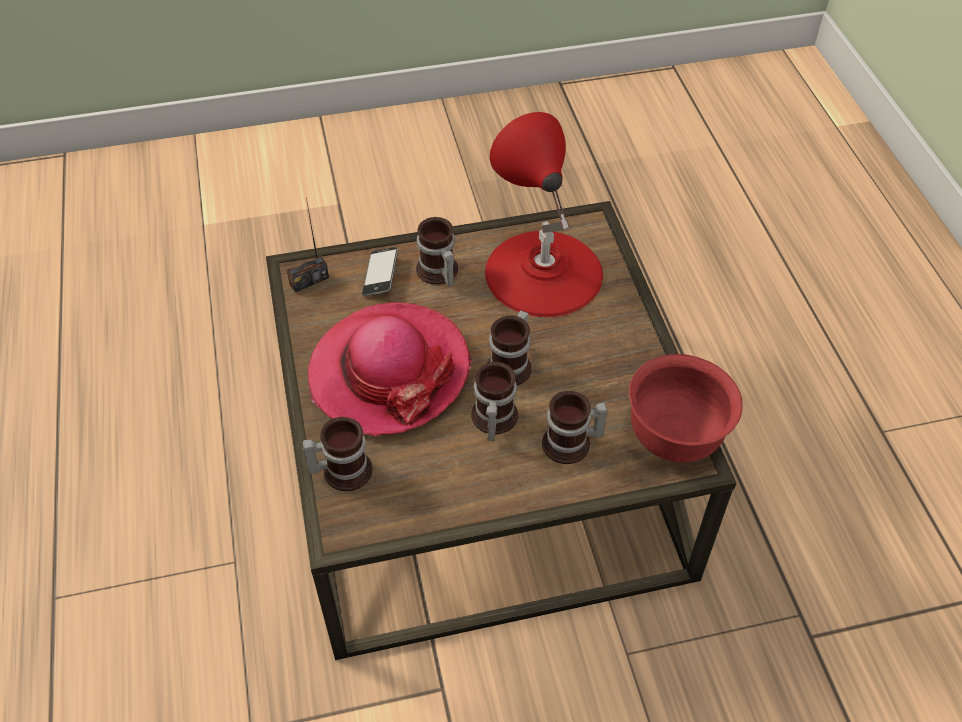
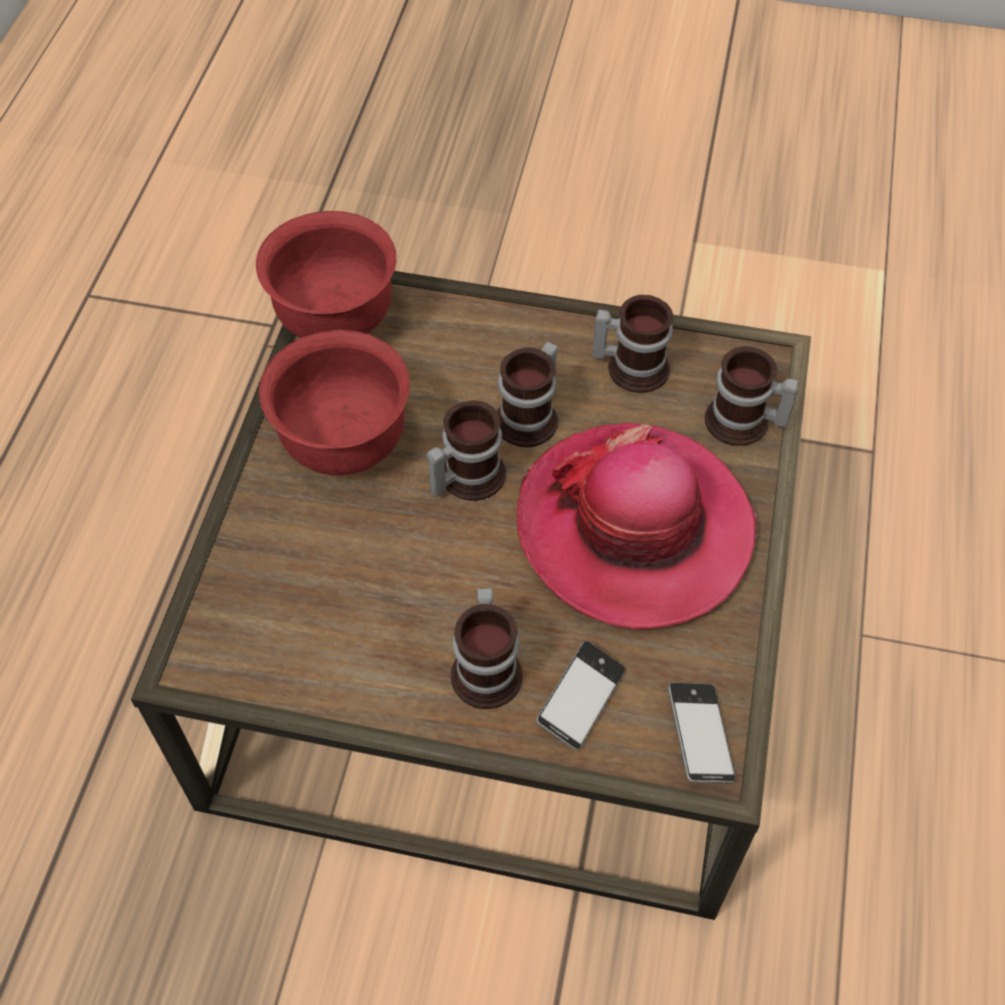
camera: 155 degrees left, 5 degrees up
radio [287,197,329,292] -> phone [668,683,736,784]
red table lamp [485,112,603,317] -> none
mug [542,391,608,464] -> mug moved to [592,295,673,393]
none -> red bowl [259,330,410,475]

